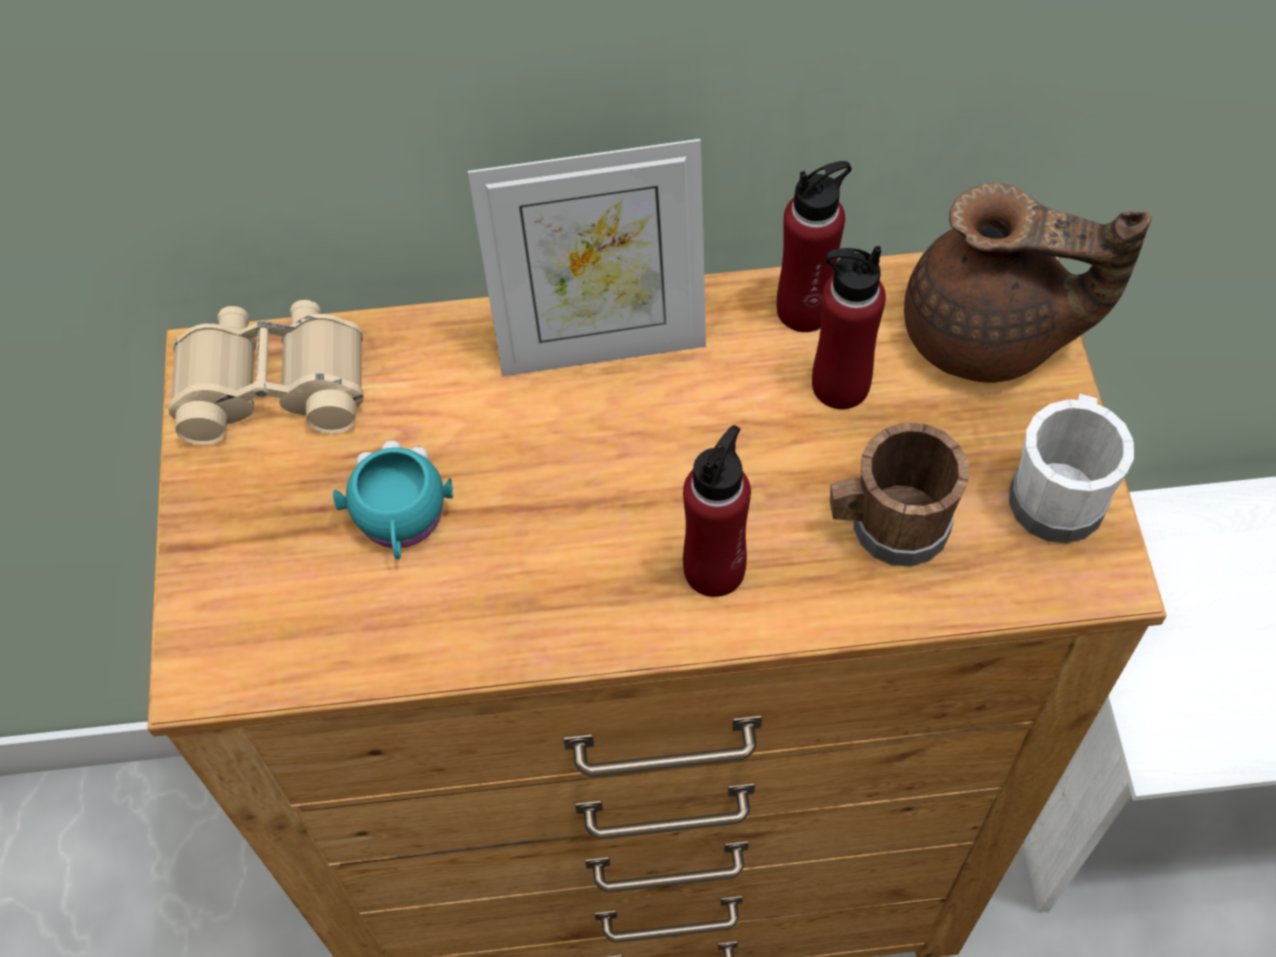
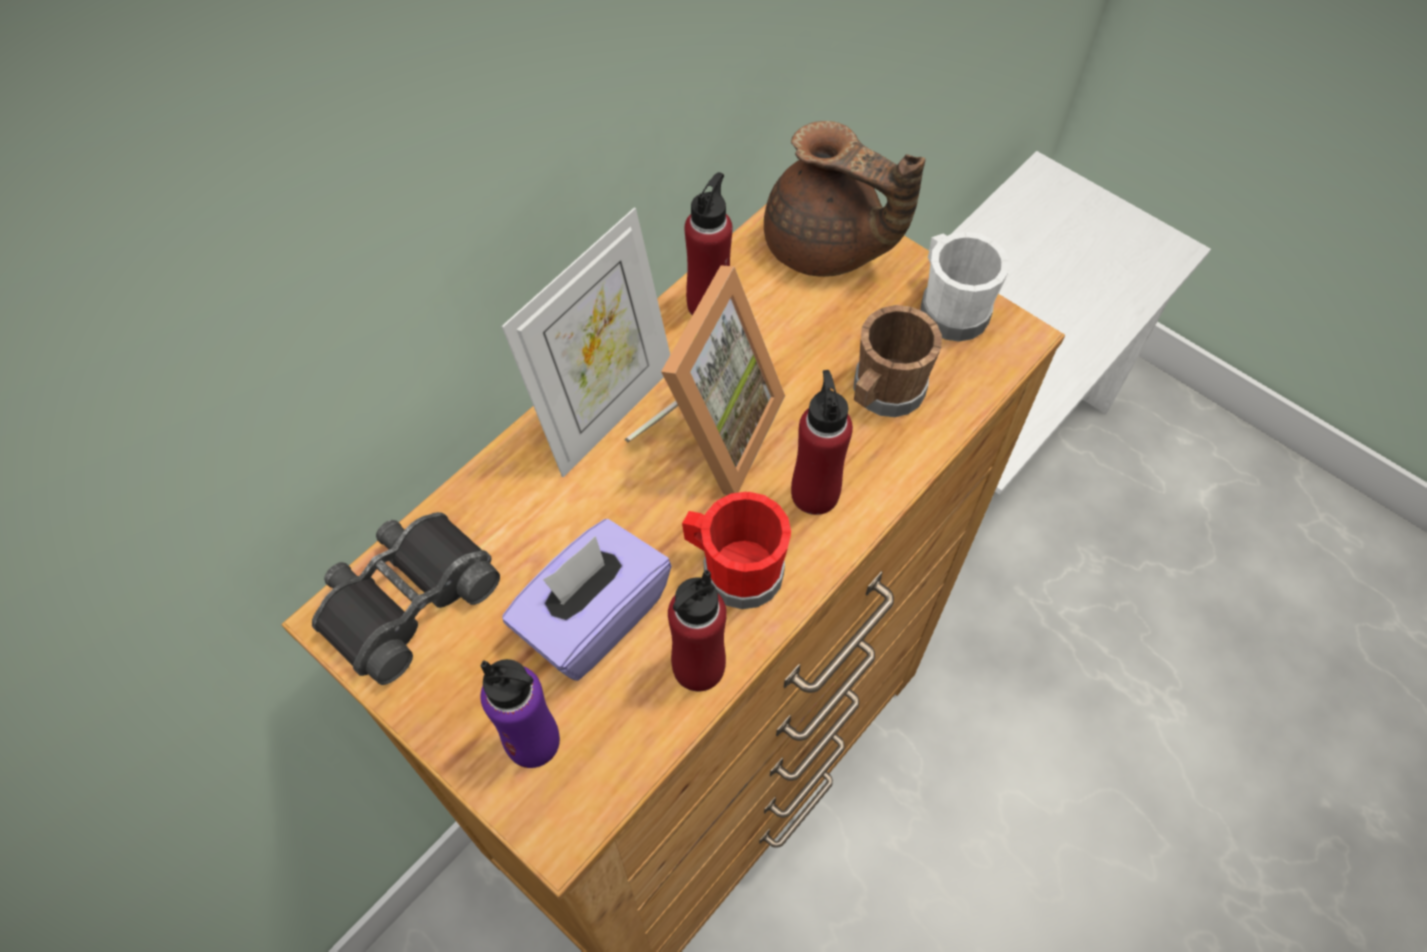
camera: 45 degrees left, 0 degrees up
beige binoculars [169,300,364,445] -> black binoculars [312,512,500,685]
turquoise mug [333,440,453,559] -> purple tissue box [502,519,672,681]
red bottle [812,246,886,409] -> red bottle moved to [668,569,727,691]
brown teapot [904,183,1151,383] -> brown teapot turned 60 degrees clockwise [764,121,925,277]
none -> purple bottle [481,659,560,768]
none -> picture frame [625,265,785,495]
none -> red mug [682,492,791,609]

